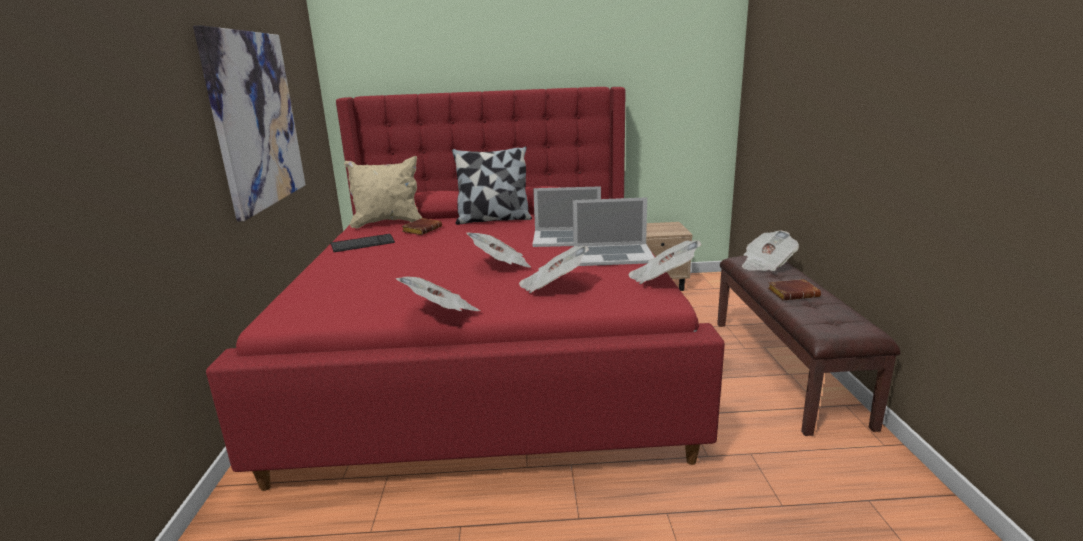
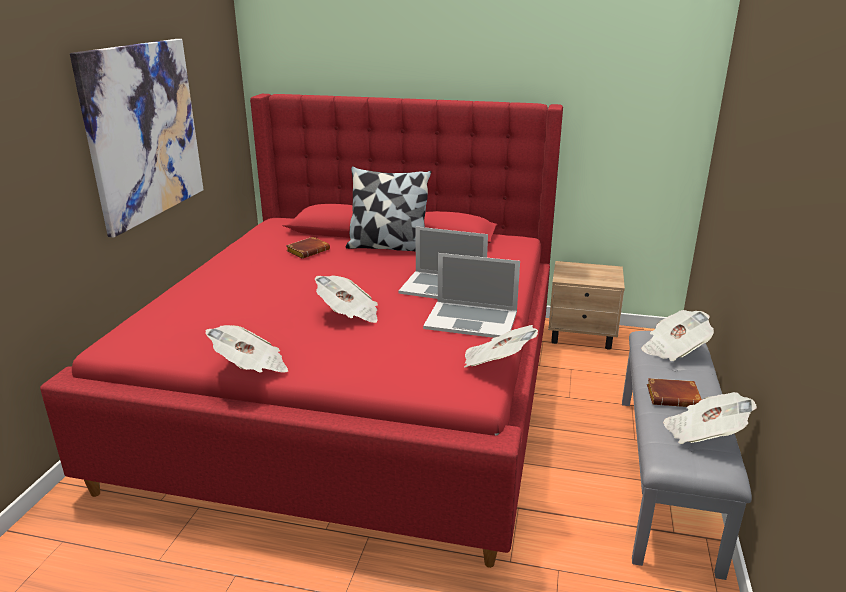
camera: 15 degrees right, 5 degrees up
keyboard [331,234,395,252] -> none
beige pillow [344,156,422,229] -> none
newspaper [519,246,589,293] -> newspaper moved to [663,392,757,444]
brown bench [717,256,901,436] -> grey bench [622,331,752,580]

